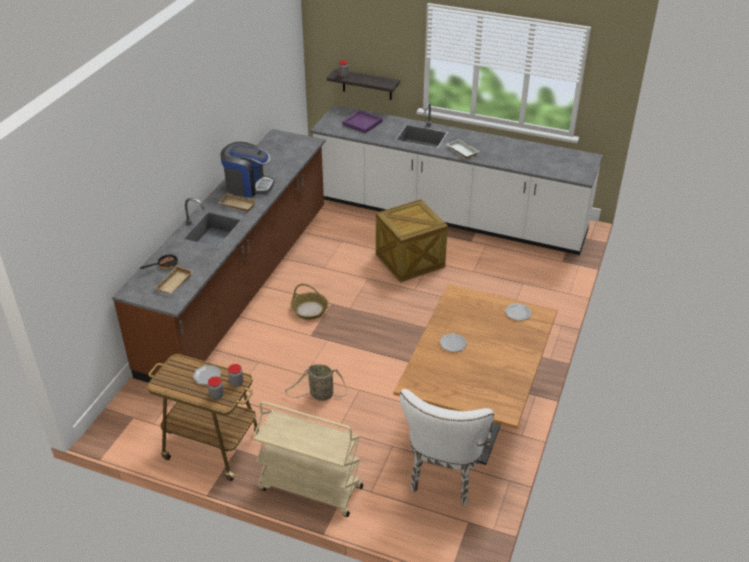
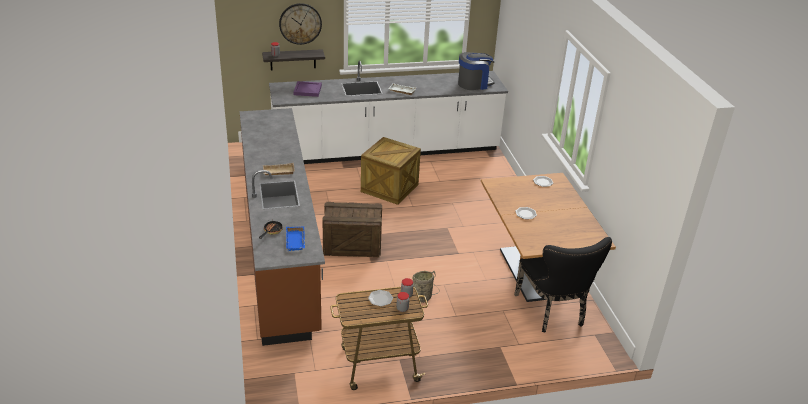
camera: 35 degrees left, 5 degrees down
beige tray [154,265,193,295] -> blue tray [286,227,305,251]
coffee machine [220,142,274,197] -> coffee machine moved to [458,52,495,90]
beige cart [253,401,363,517] -> none
basket [291,284,329,320] -> crate [322,202,382,257]
white chair [400,389,494,505] -> black chair [514,237,612,333]
none -> wall clock [279,3,322,45]

